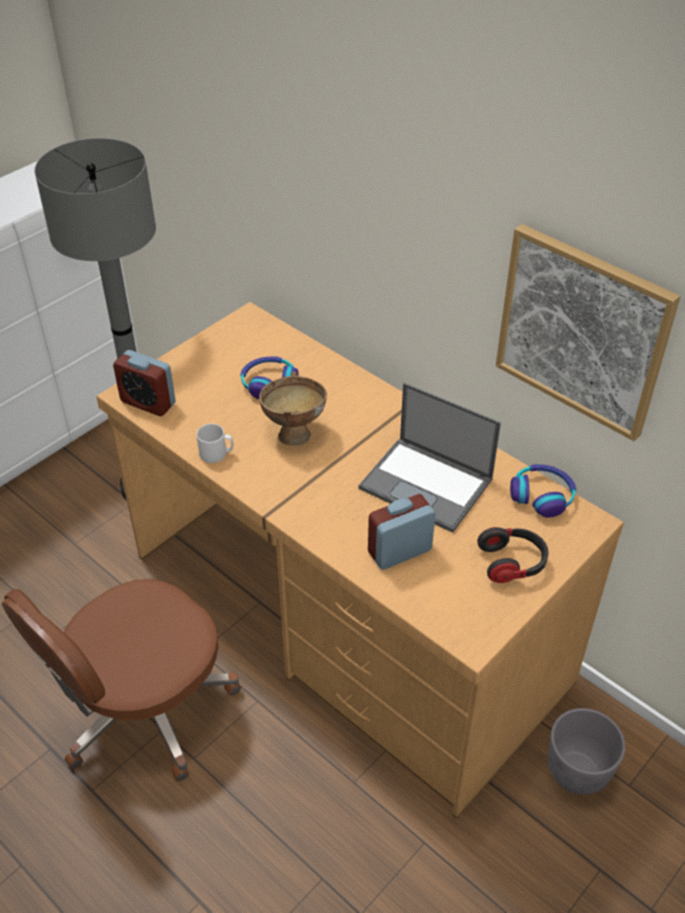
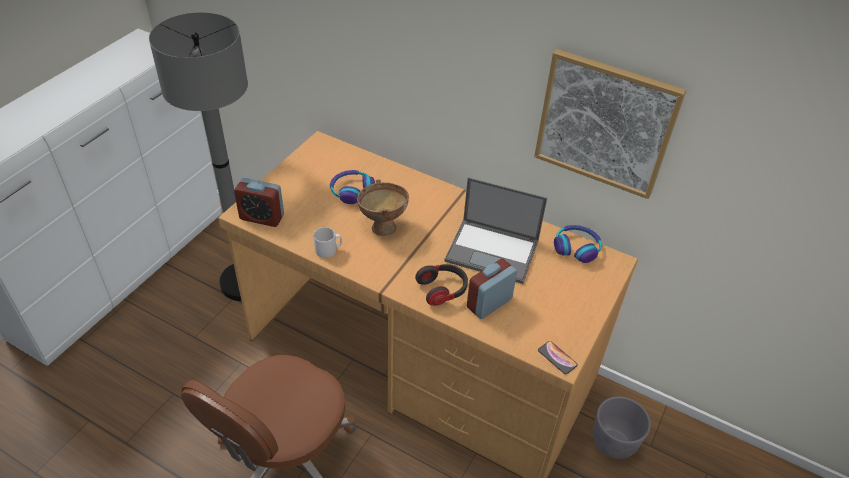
camera: 15 degrees left, 0 degrees up
headphones [477,527,549,583] -> headphones moved to [415,264,468,306]
none -> phone [538,341,578,374]

